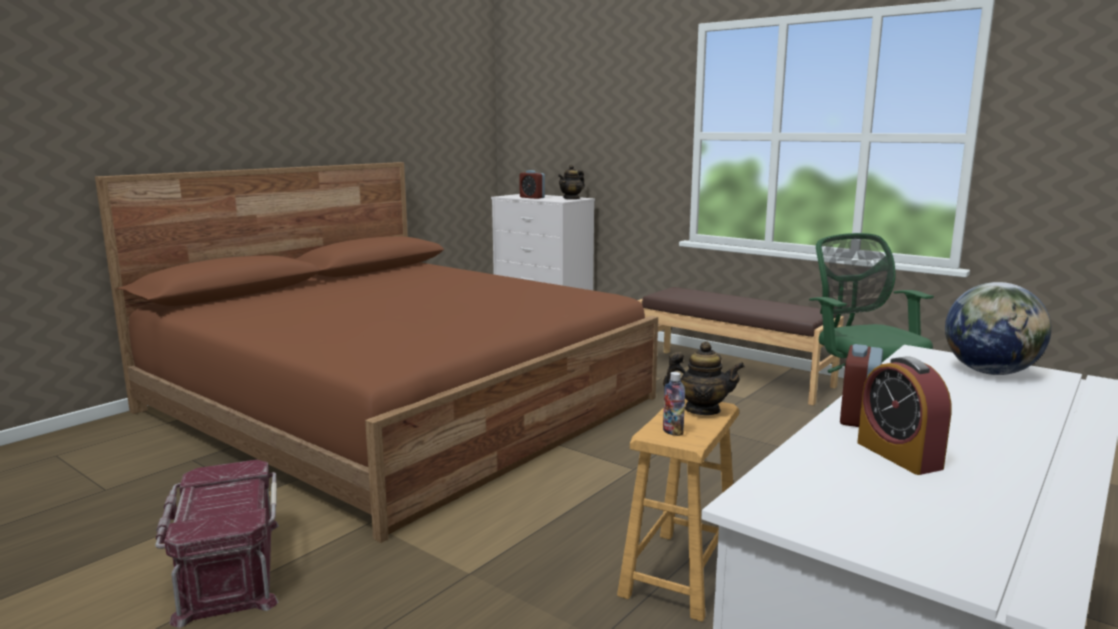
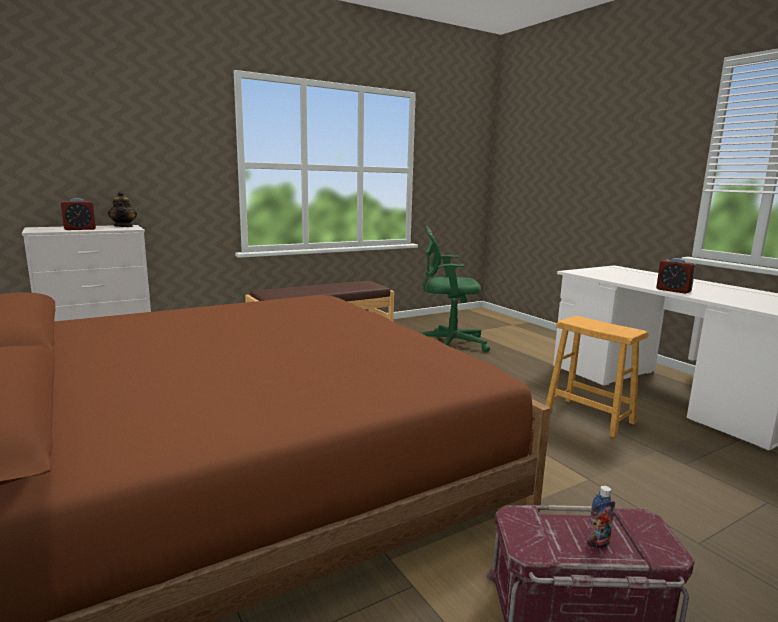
camera: 70 degrees left, 0 degrees up
teapot [663,341,745,415] -> none
bottle [663,372,685,436] -> bottle moved to [587,486,615,548]
alarm clock [857,357,952,475] -> none
globe [945,282,1051,375] -> none

